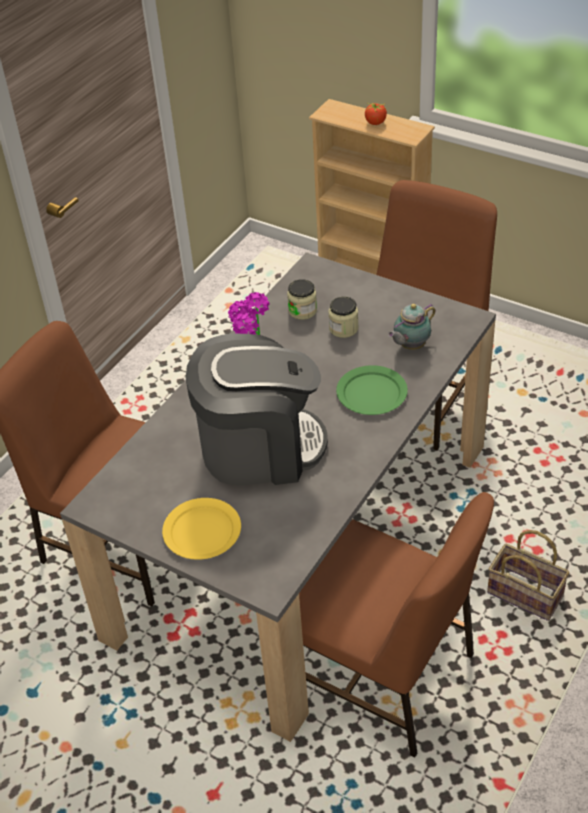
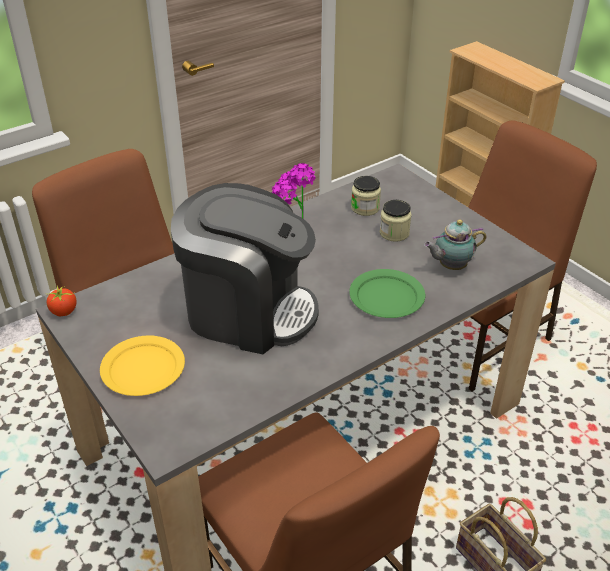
camera: 20 degrees right, 5 degrees down
tomato [365,103,387,125] -> tomato moved to [47,285,76,316]

